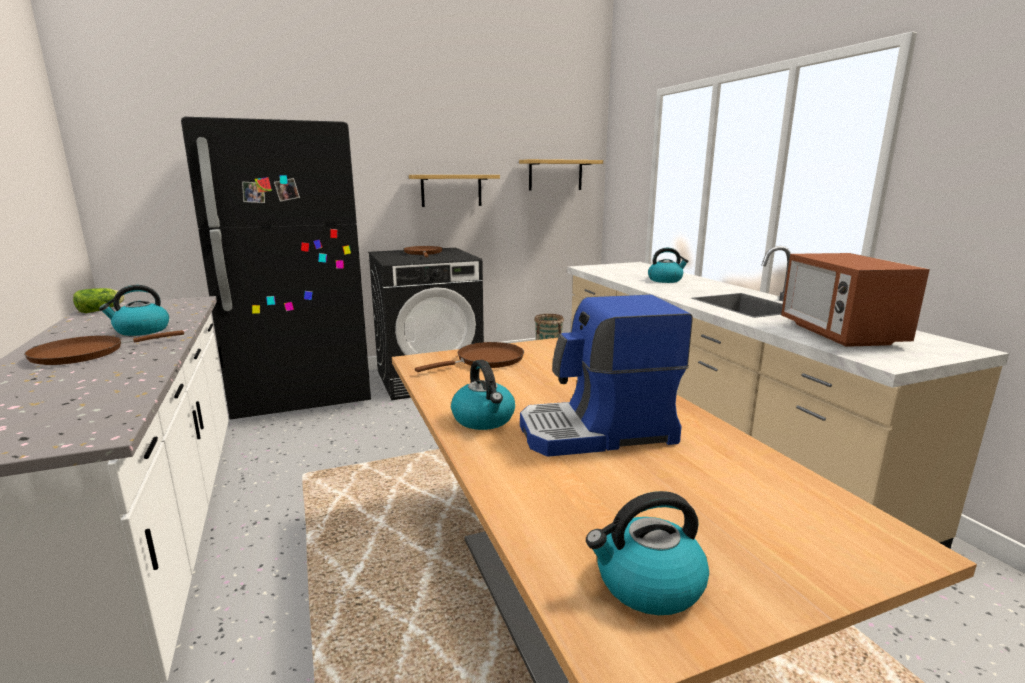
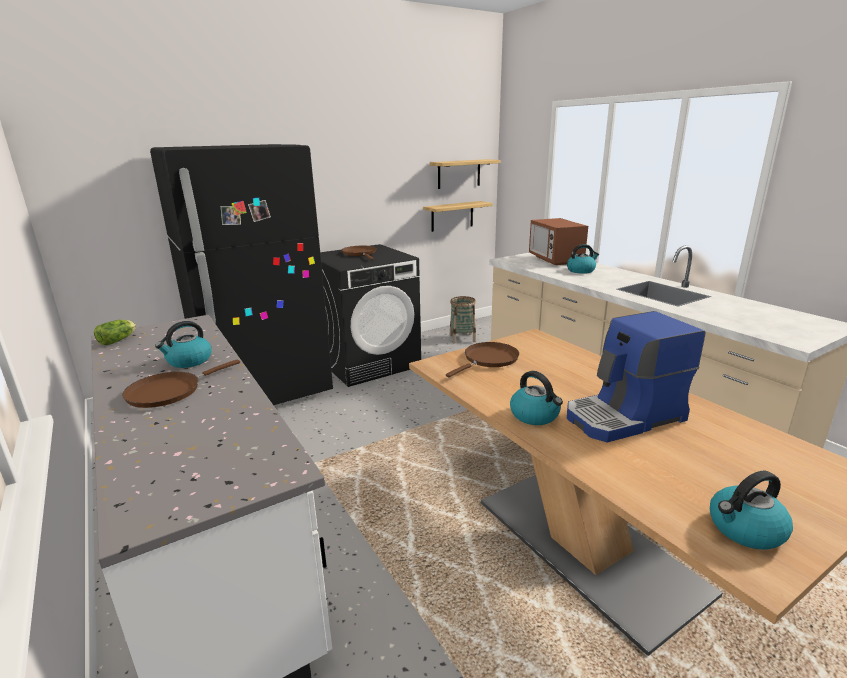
camera: 10 degrees left, 5 degrees up
shelf [409,175,500,207] -> shelf moved to [423,201,493,232]
microwave [781,253,930,347] -> microwave moved to [529,218,588,265]

